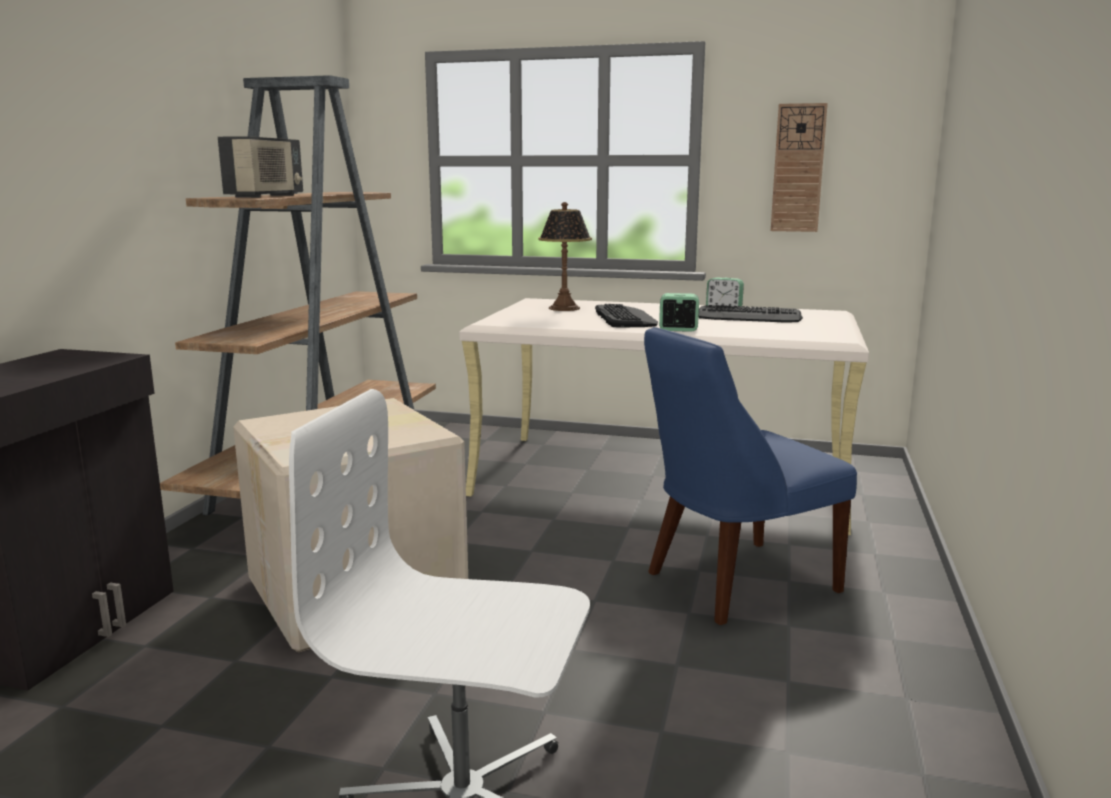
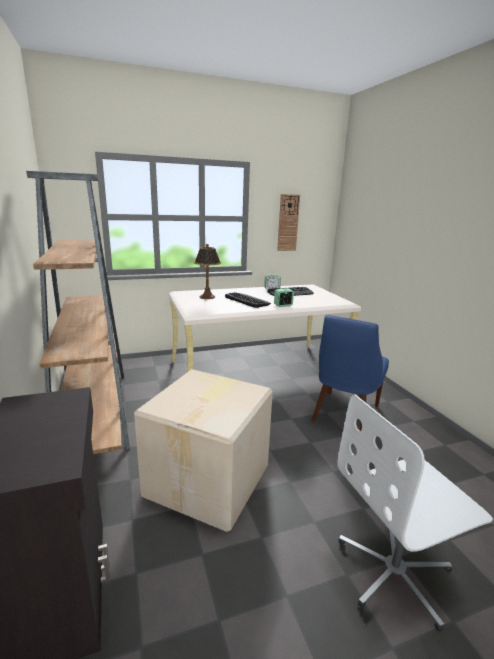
camera: 35 degrees left, 5 degrees up
radio [218,136,303,198] -> none

